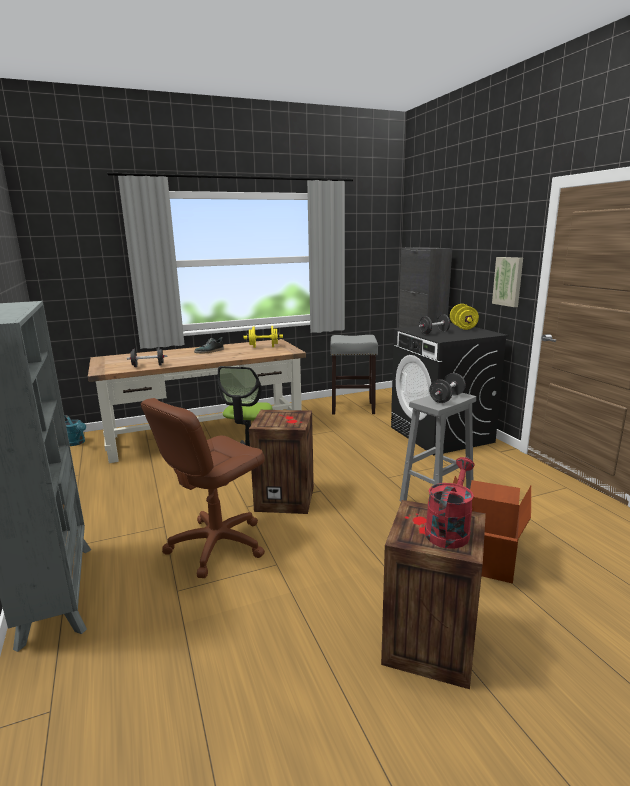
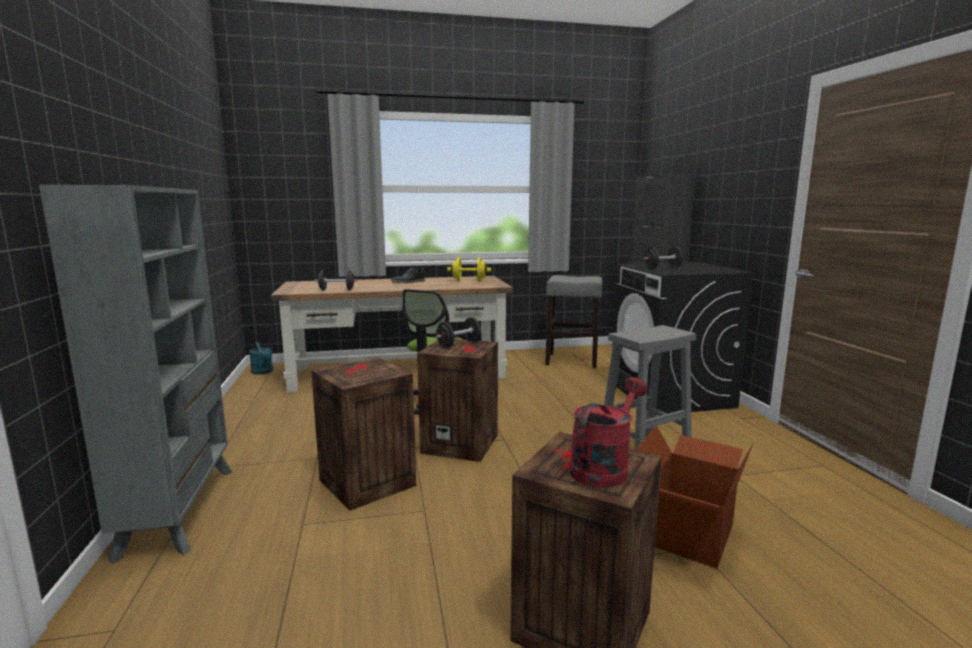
camera: 10 degrees right, 5 degrees down
brown office chair [141,398,265,578] -> crate [311,357,416,511]
black dumbbell [429,373,466,403] -> black dumbbell moved to [436,317,481,348]
yellow dumbbell [450,304,479,330] -> none
picture [492,257,523,307] -> none

